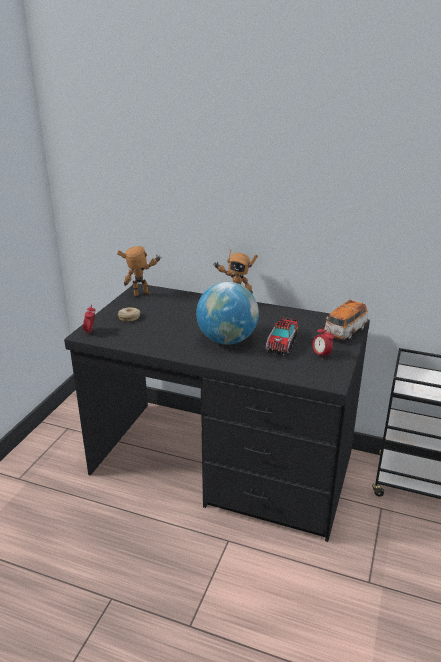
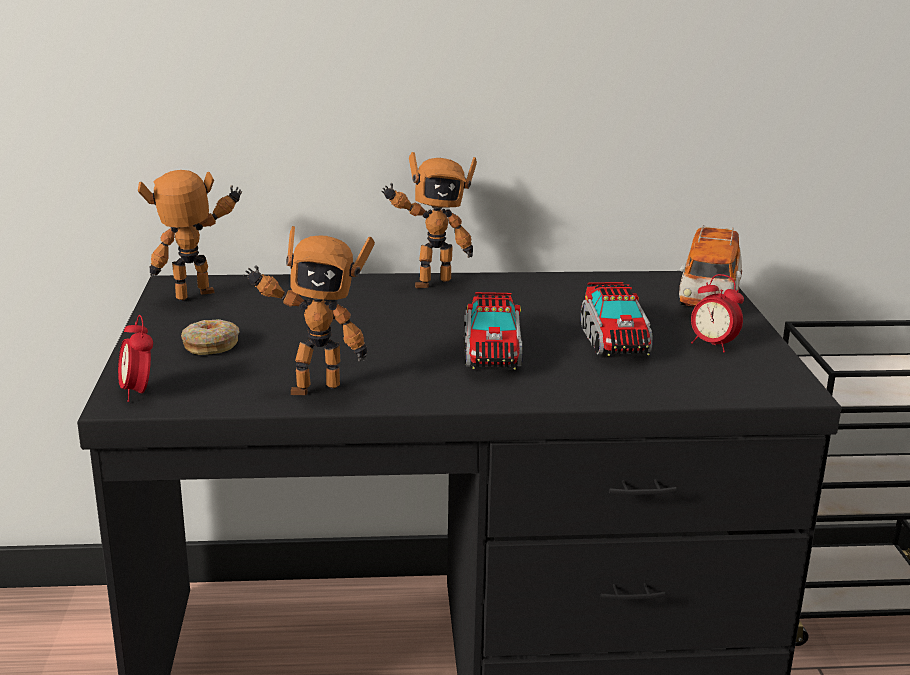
camera: 25 degrees left, 5 degrees down
globe [196,282,259,344] -> toy truck [464,292,523,370]
none -> toy robot [243,226,375,395]

